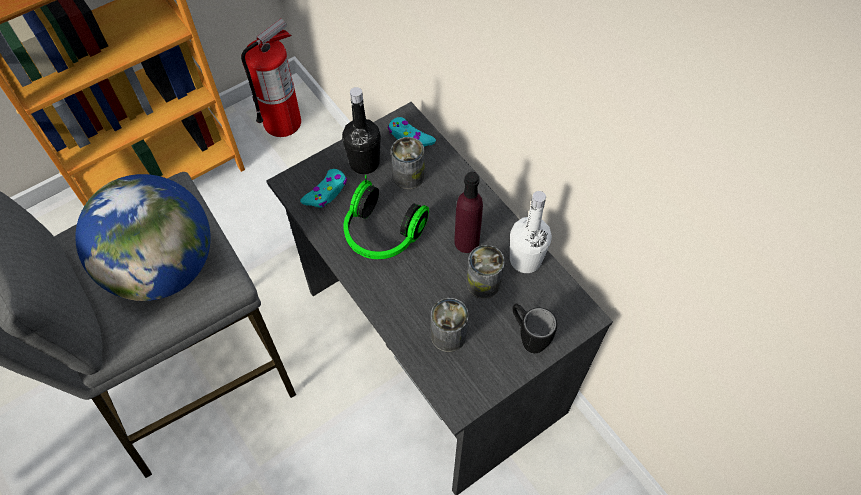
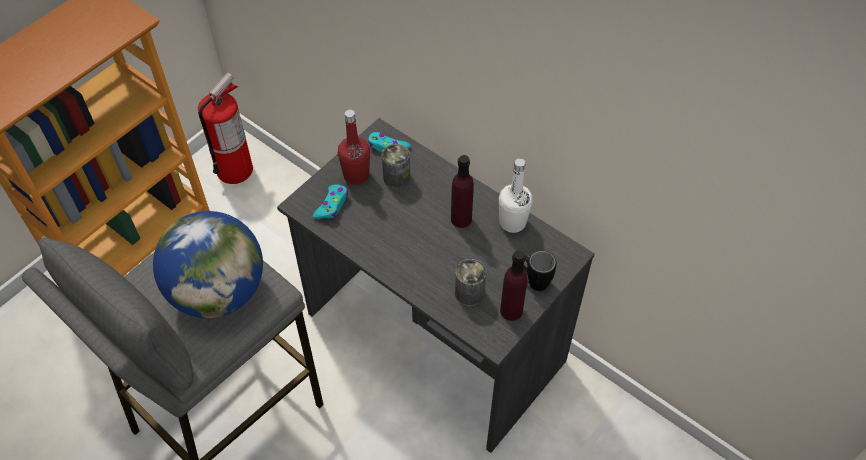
camera: 15 degrees left, 5 degrees down
black bottle [342,87,381,174] -> red bottle [338,110,370,185]
headphones [344,175,429,259] -> none
can [466,245,505,299] -> none
none -> purple bottle [500,250,528,321]

